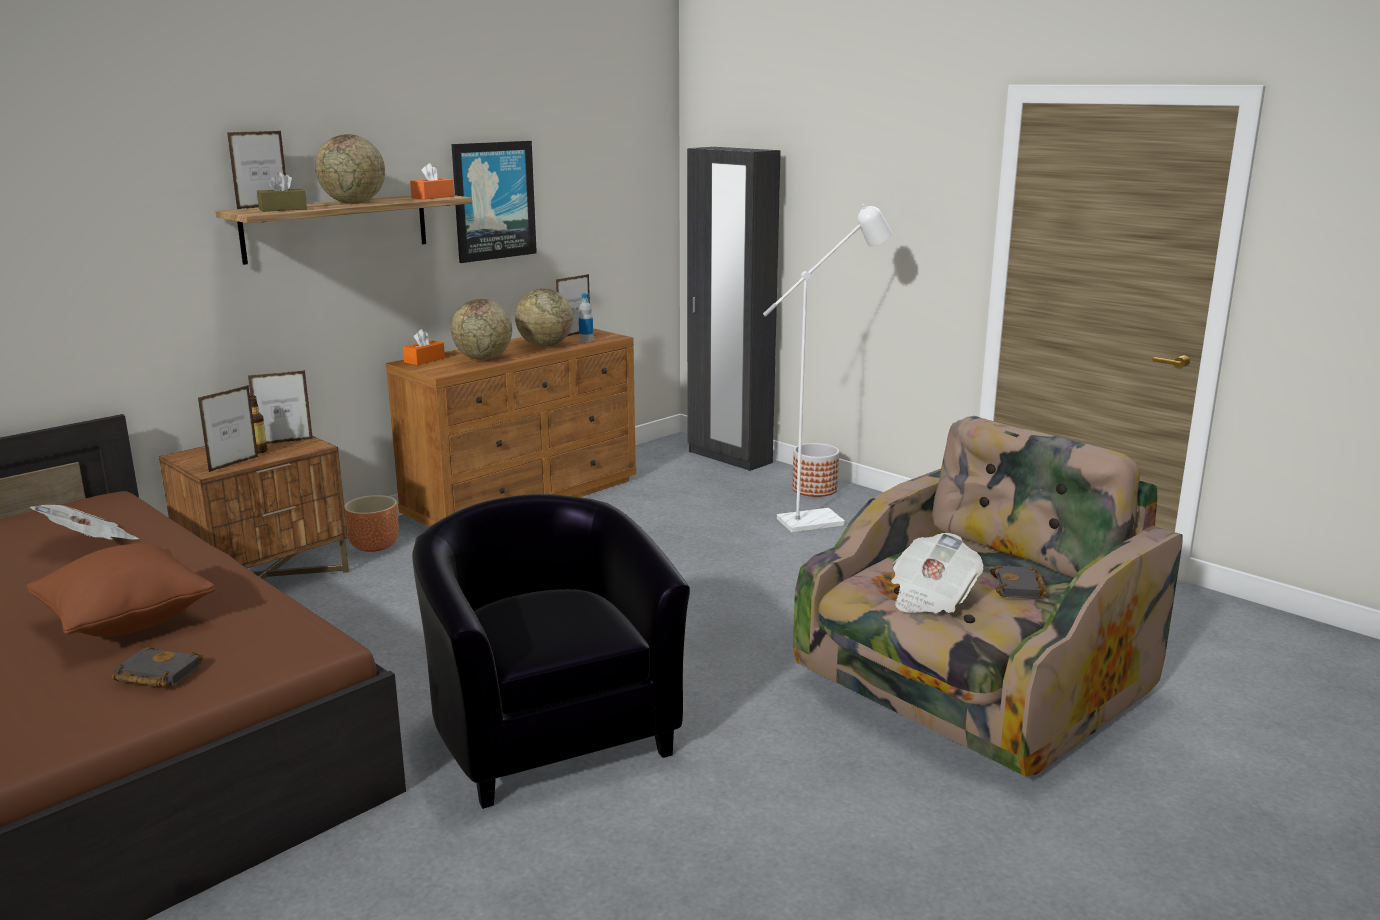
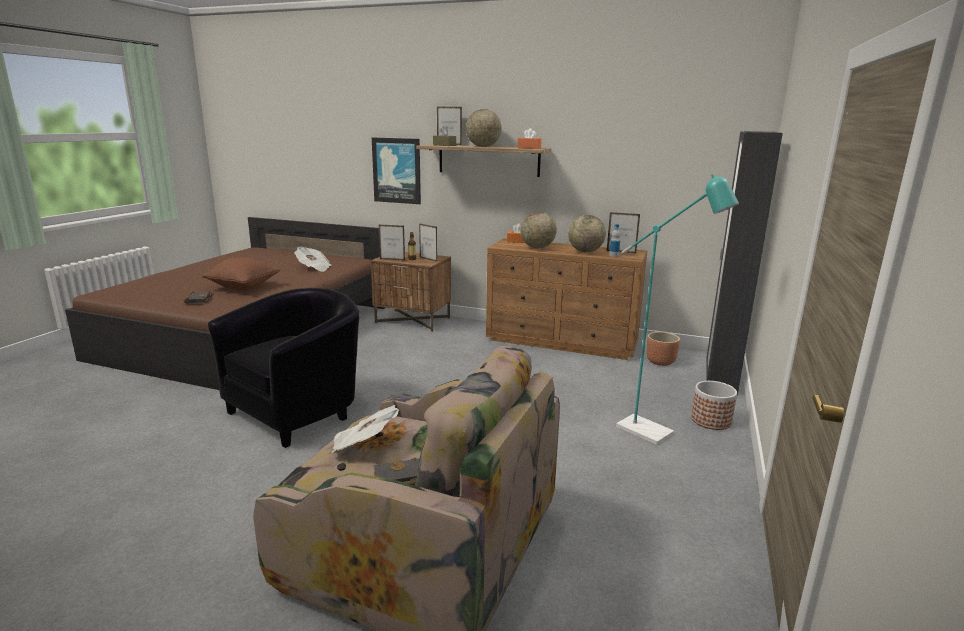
camera: 65 degrees right, 0 degrees up
brown planter [344,495,399,552] -> brown planter moved to [646,332,680,366]
picture [451,141,537,263] -> picture moved to [372,138,421,204]
white floor lamp [763,204,892,532] -> turquoise floor lamp [616,174,739,445]

